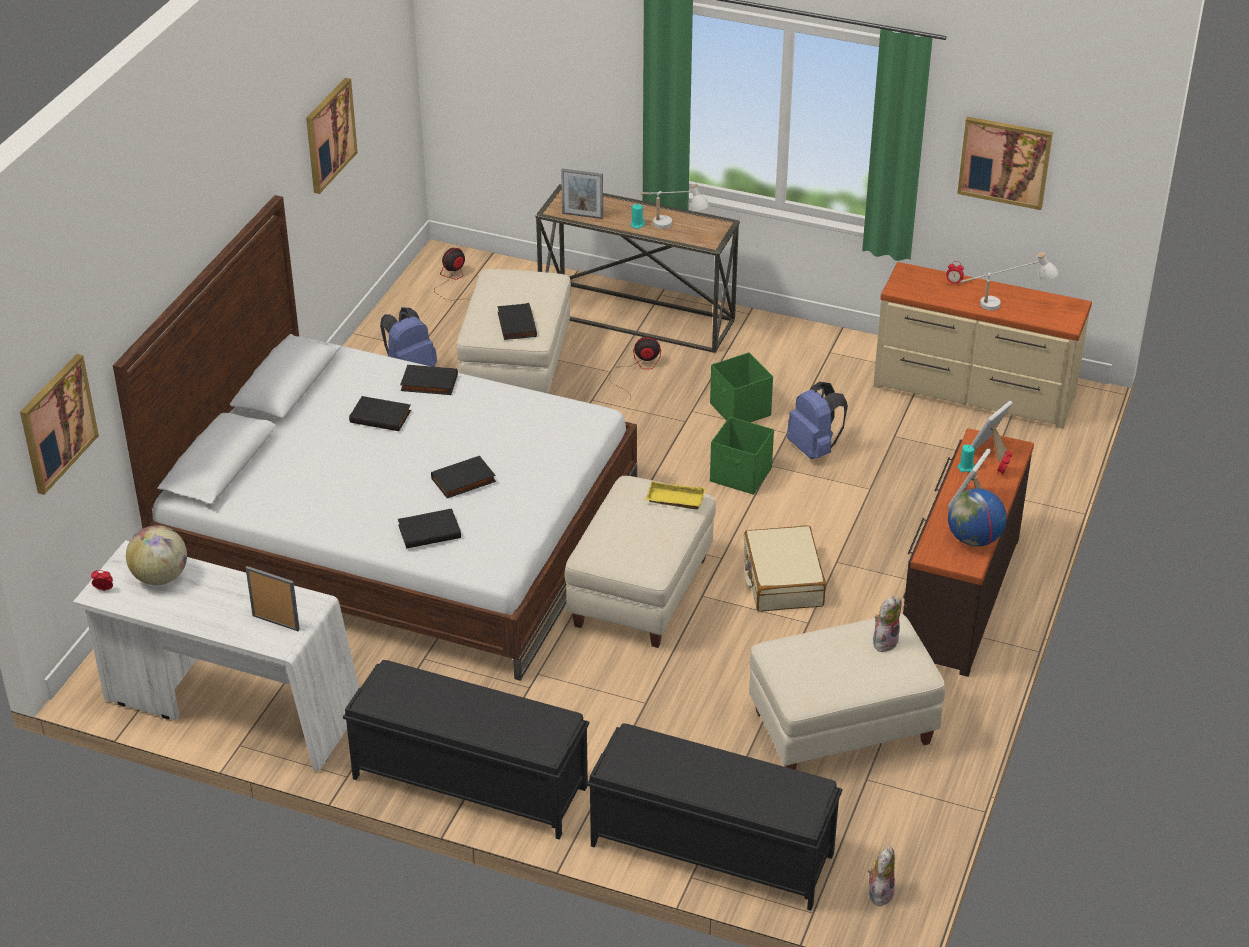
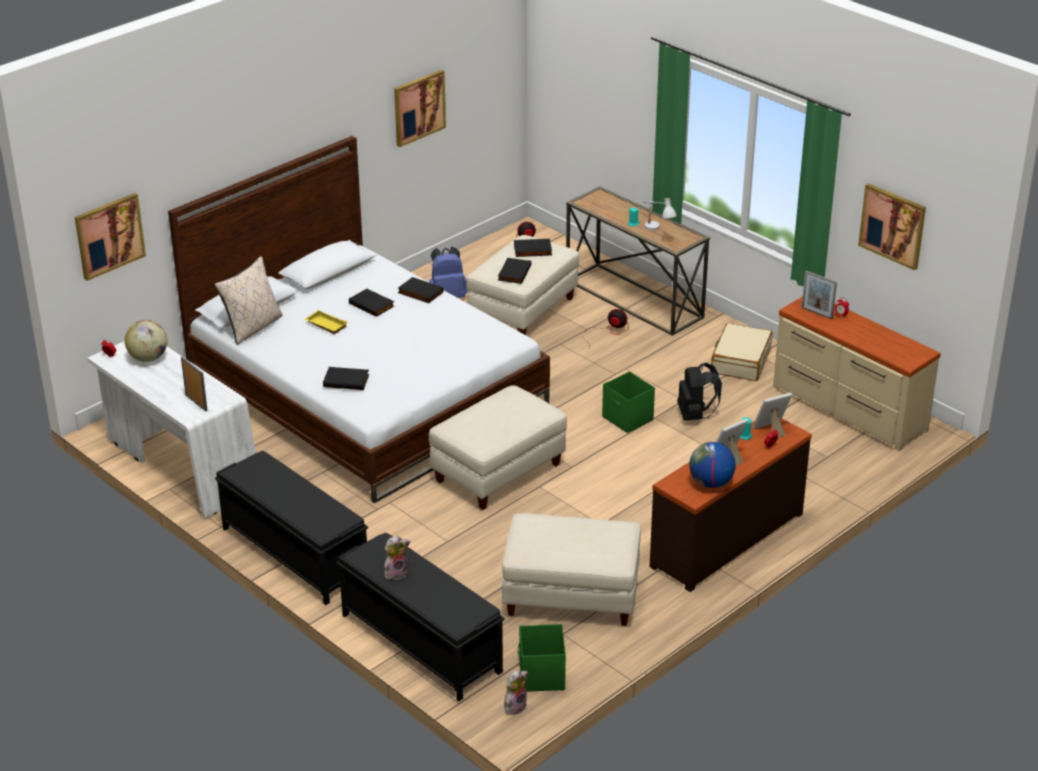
camera: 25 degrees right, 5 degrees down
black book [431,456,496,498] -> black book moved to [514,239,552,257]
picture frame [561,169,603,219] -> picture frame moved to [802,271,837,319]
yellow tray [645,481,706,510] -> yellow tray moved to [305,310,348,334]
green storage box [710,352,773,422] -> green storage box moved to [518,624,566,692]
beige suitcase [744,526,826,612] -> beige suitcase moved to [711,323,772,381]
blue backpack [787,382,848,459] -> black backpack [677,363,722,421]
plush toy [873,596,902,652] -> plush toy moved to [384,536,410,580]
white table lamp [961,252,1059,310] -> none
none -> beige pillow [215,256,282,344]

